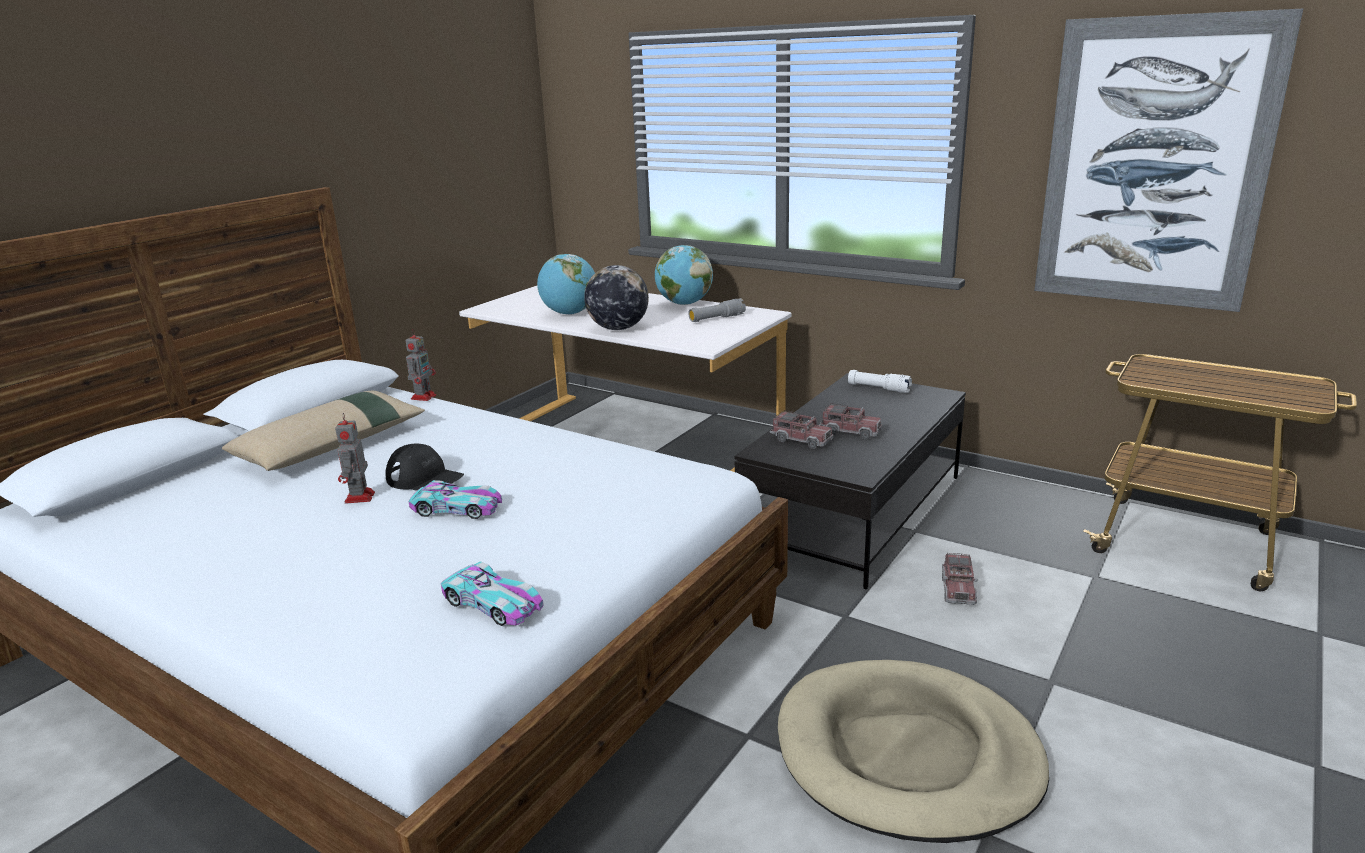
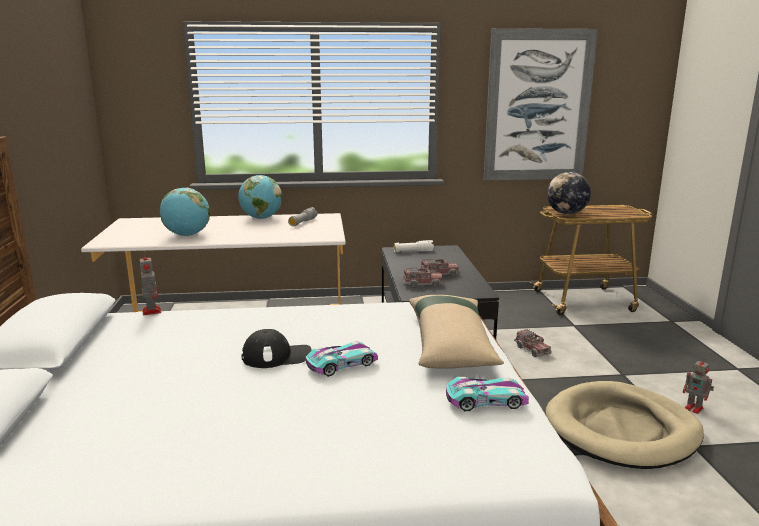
camera: 40 degrees left, 5 degrees down
beige pillow [222,390,425,471] -> beige pillow moved to [409,295,504,369]
toy robot [335,413,375,504] -> toy robot moved to [683,357,714,414]
globe [584,265,649,330] -> globe moved to [547,172,591,214]

